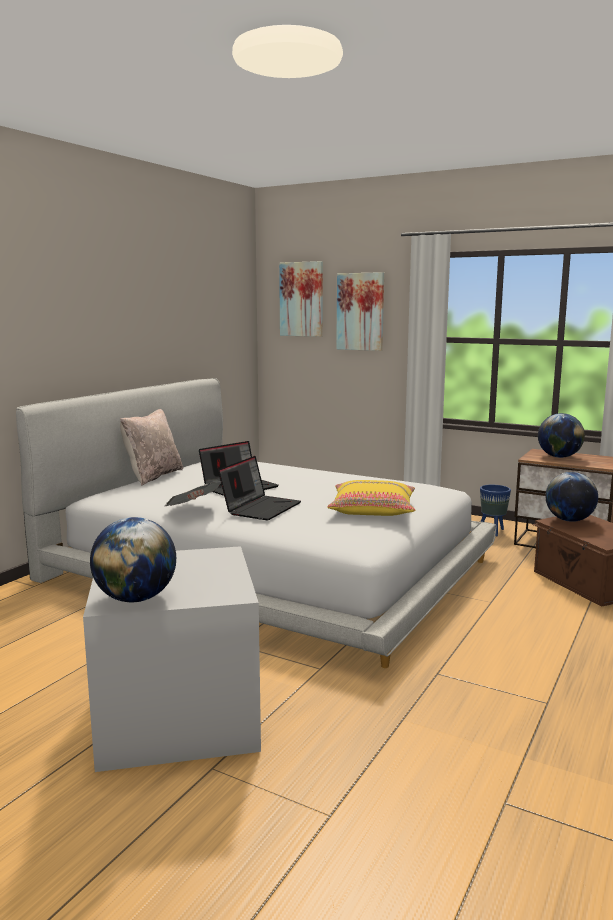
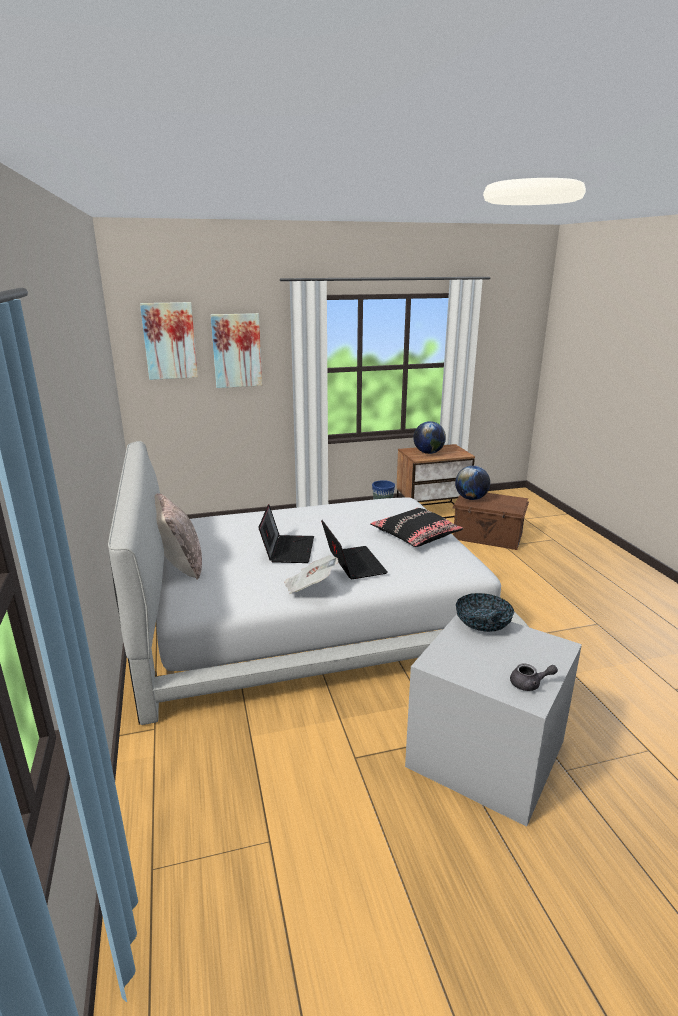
camera: 45 degrees left, 10 degrees up
globe [90,517,176,602] -> grey teapot [510,663,558,691]
yellow pillow [327,480,416,516] -> black pillow [370,508,464,547]
none -> bowl [456,593,514,632]

